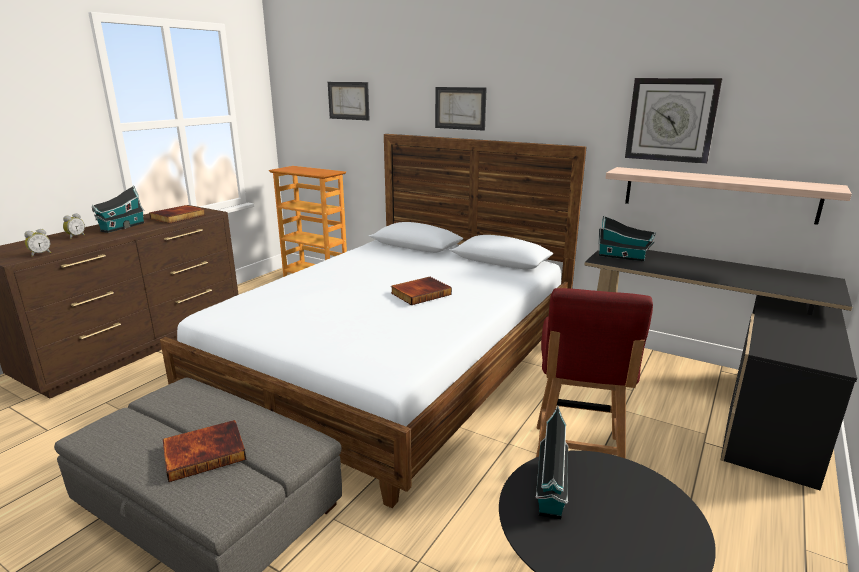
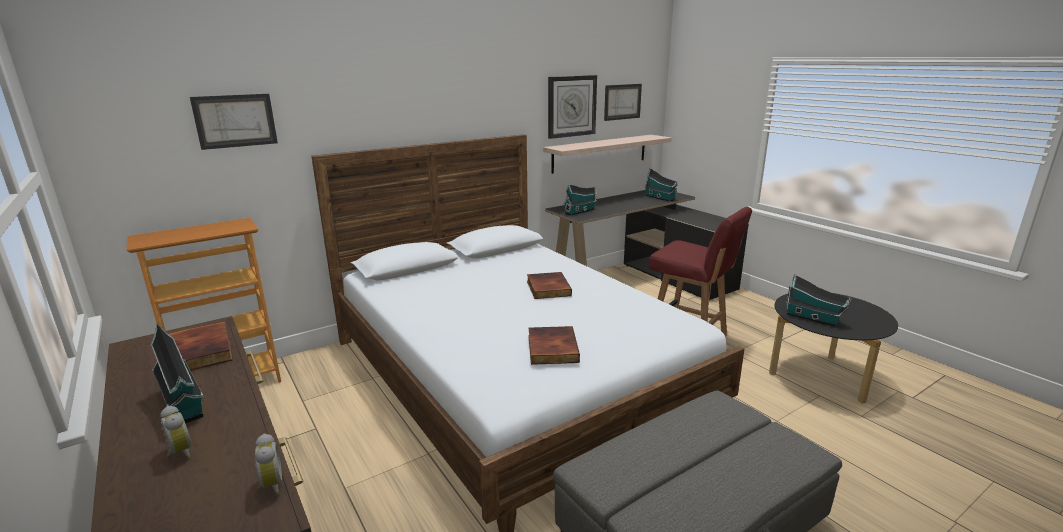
camera: 65 degrees left, 0 degrees up
book [163,420,246,482] -> book moved to [528,326,580,365]
picture [435,87,487,131] -> picture moved to [604,84,642,121]
none -> toy house [645,168,678,202]

